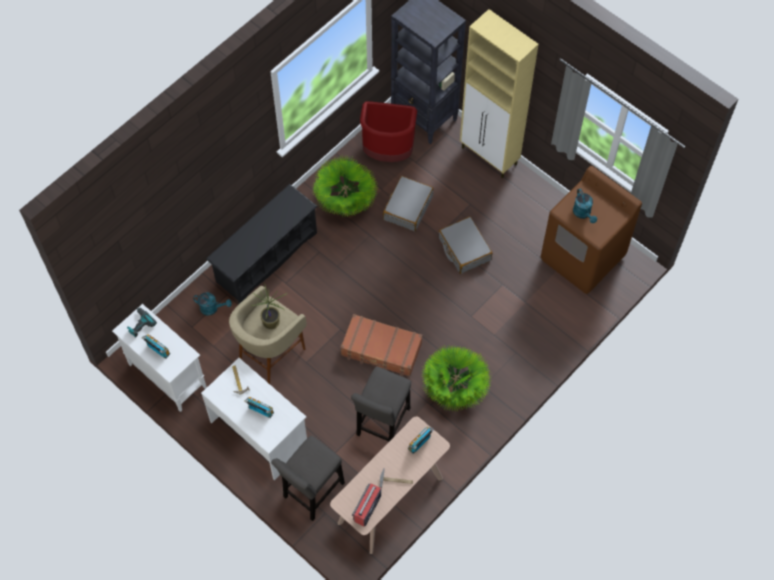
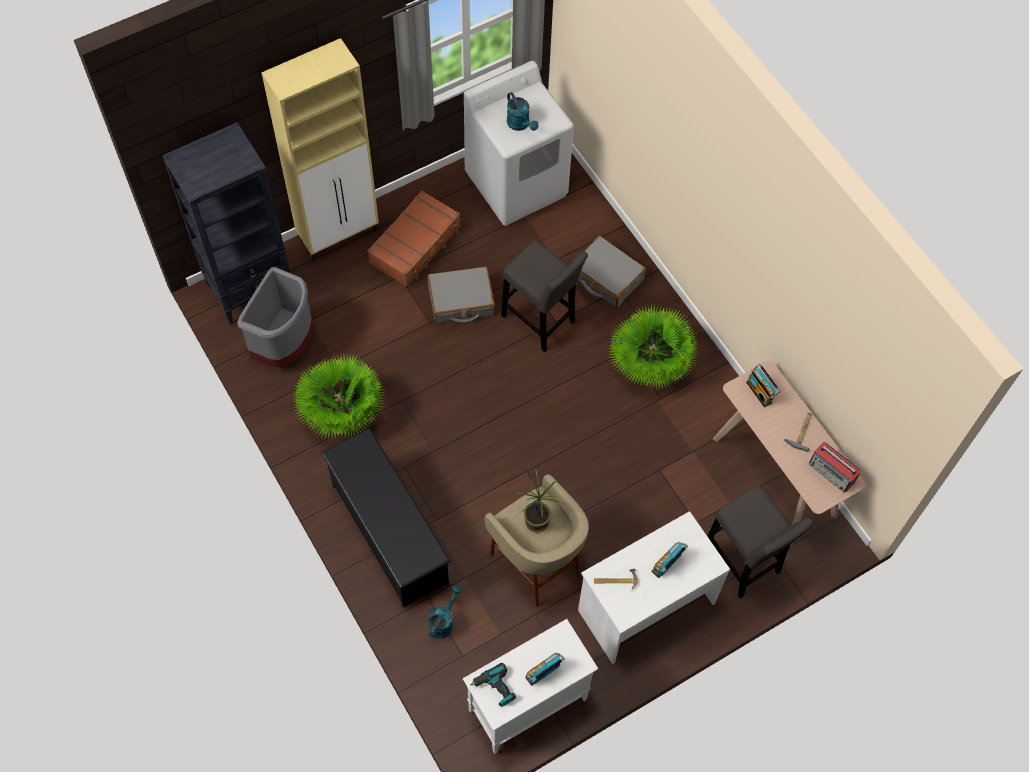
camera: 75 degrees left, 0 degrees up
brown suitcase [340,314,423,377] -> brown suitcase moved to [367,190,461,287]
grey stool [351,366,411,441] -> grey stool moved to [501,240,588,352]
red trash can [360,101,417,162] -> grey trash can [237,267,313,367]
grey suitcase [383,176,434,231] -> grey suitcase moved to [578,236,646,308]
brown washing machine [541,166,642,294] -> white washing machine [464,61,574,226]
turquoise watering can [573,188,597,223] -> turquoise watering can turned 60 degrees clockwise [507,92,539,131]

